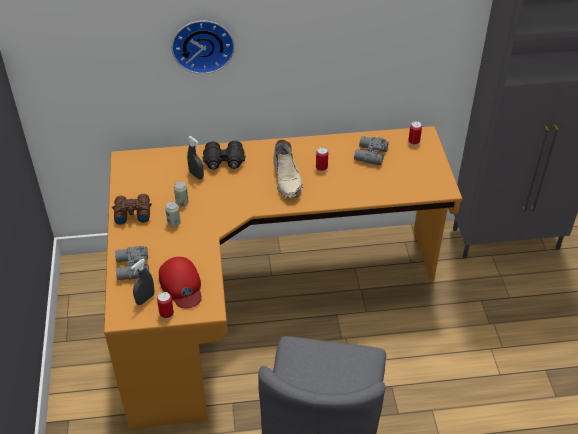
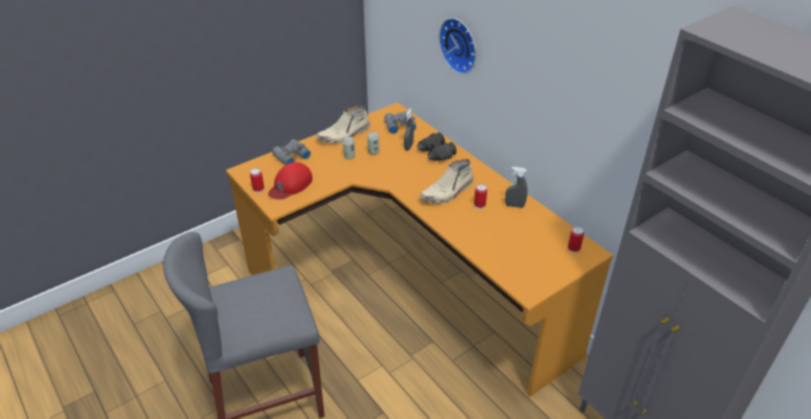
camera: 60 degrees right, 5 degrees down
brown binoculars [112,194,152,225] -> beige boot [316,106,370,144]
grey spray bottle [131,259,154,305] -> grey spray bottle moved to [505,167,528,208]
grey binoculars [354,136,389,165] -> grey binoculars moved to [384,111,416,134]

